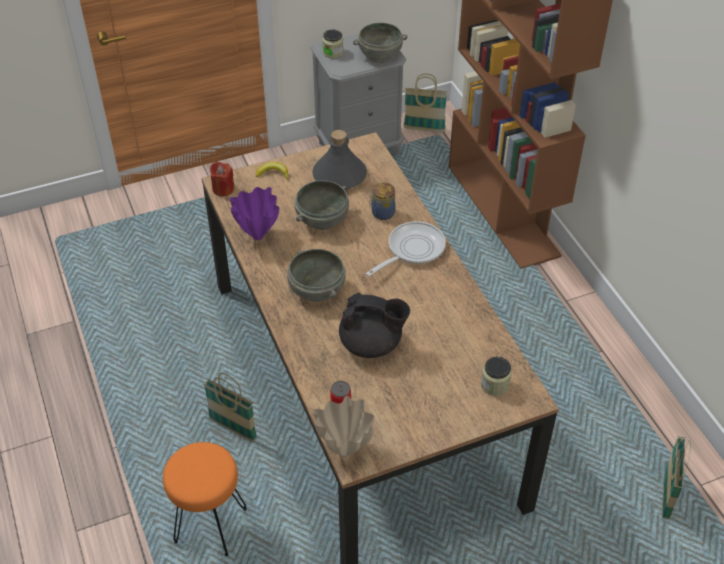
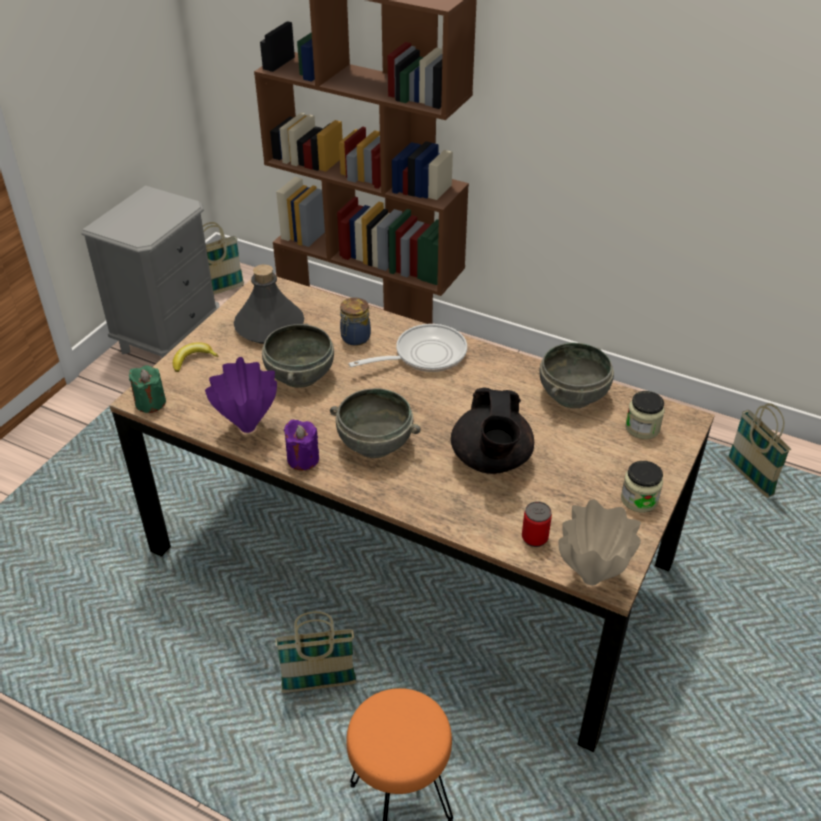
camera: 40 degrees left, 5 degrees down
red candle [210,161,234,196] -> green candle [129,365,166,413]
jar [322,30,343,58] -> jar moved to [621,461,663,513]
black teapot [339,293,410,358] -> black teapot turned 120 degrees clockwise [451,387,534,474]
grey bowl [353,23,407,63] -> grey bowl moved to [539,343,614,408]
frying pan [366,221,446,276] -> frying pan turned 60 degrees clockwise [349,324,467,372]
none -> purple candle [284,420,319,471]

